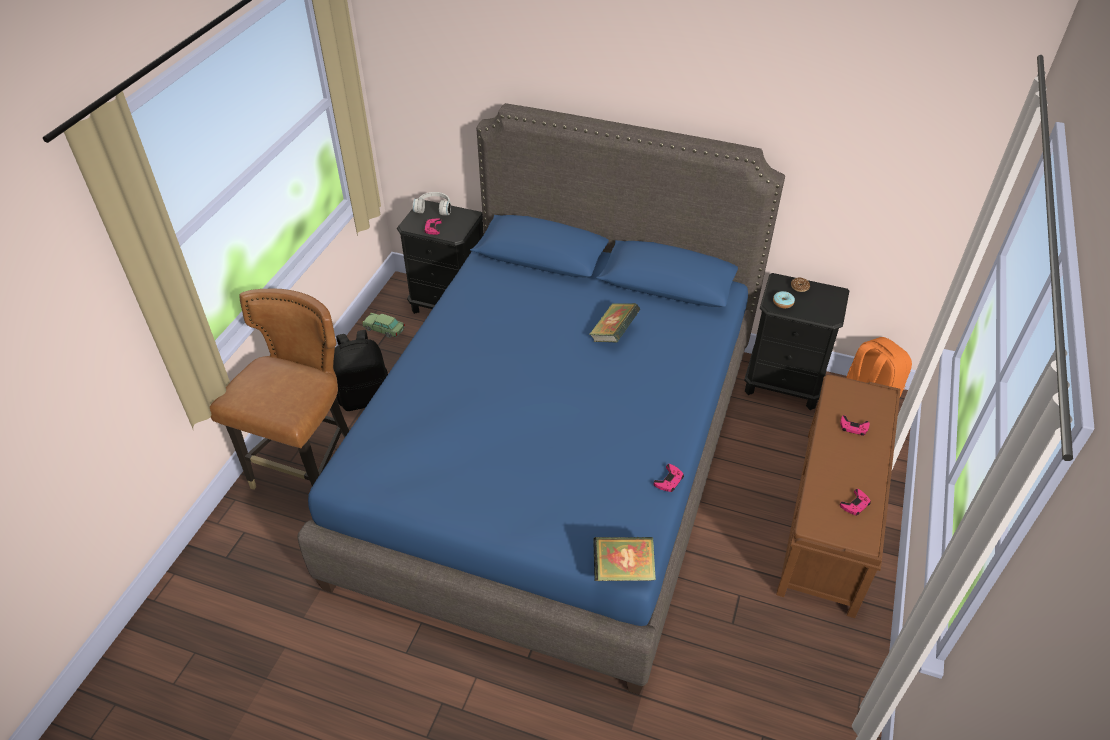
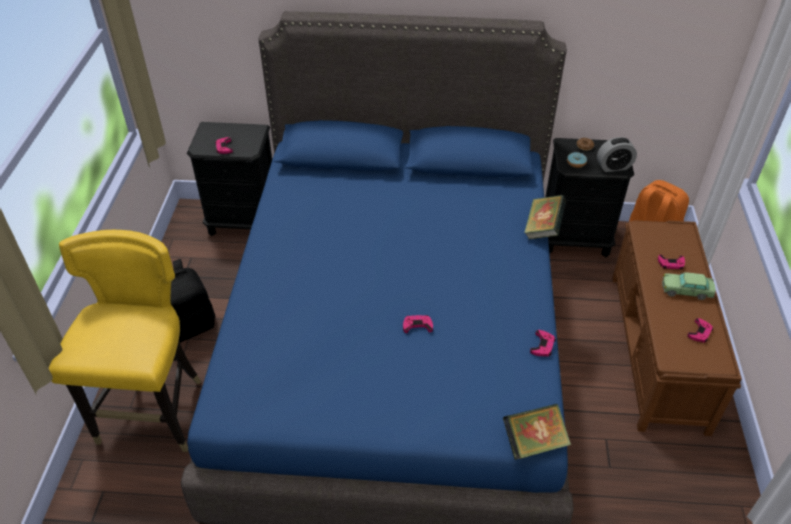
camera: 15 degrees left, 0 degrees up
brown chair [210,289,350,490] -> yellow chair [48,230,202,452]
toy car [362,313,405,338] -> toy car moved to [662,272,716,300]
white headphones [413,192,451,215] -> none
book [589,303,640,342] -> book moved to [524,195,566,240]
none -> pink game controller [403,315,433,333]
none -> alarm clock [597,137,637,172]

